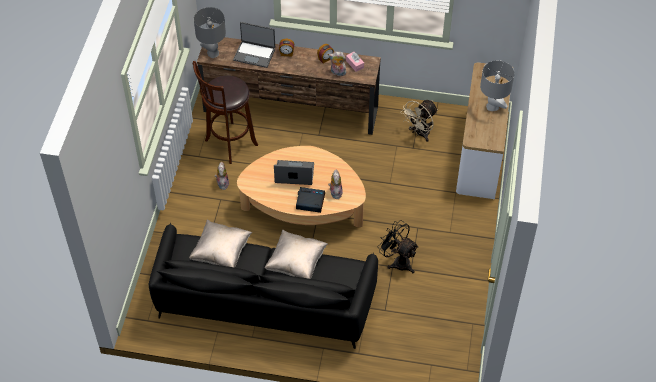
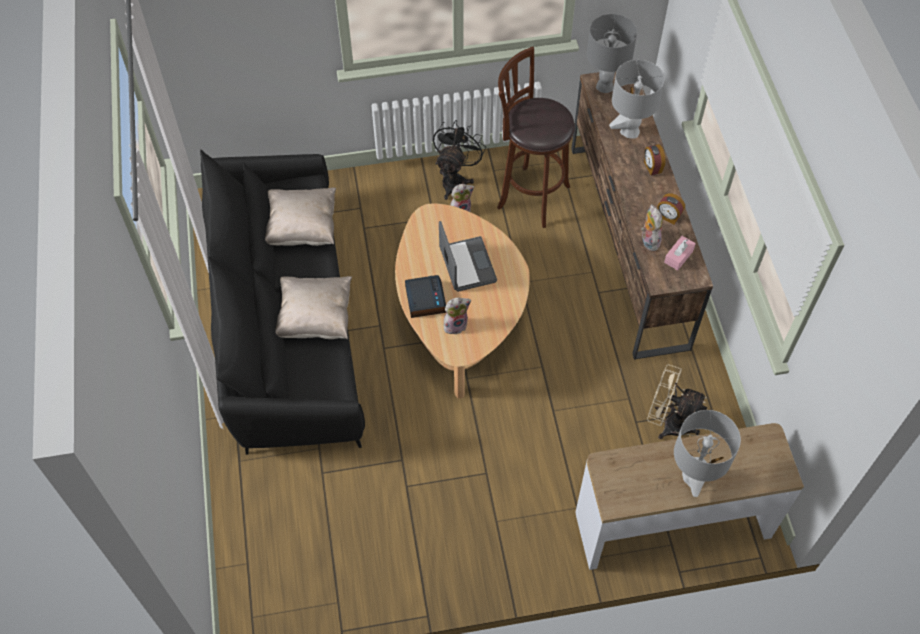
camera: 70 degrees right, 5 degrees up
laptop [233,22,275,68] -> grey table lamp [609,60,665,139]
black fan [377,220,419,273] -> black fan moved to [433,120,486,200]

